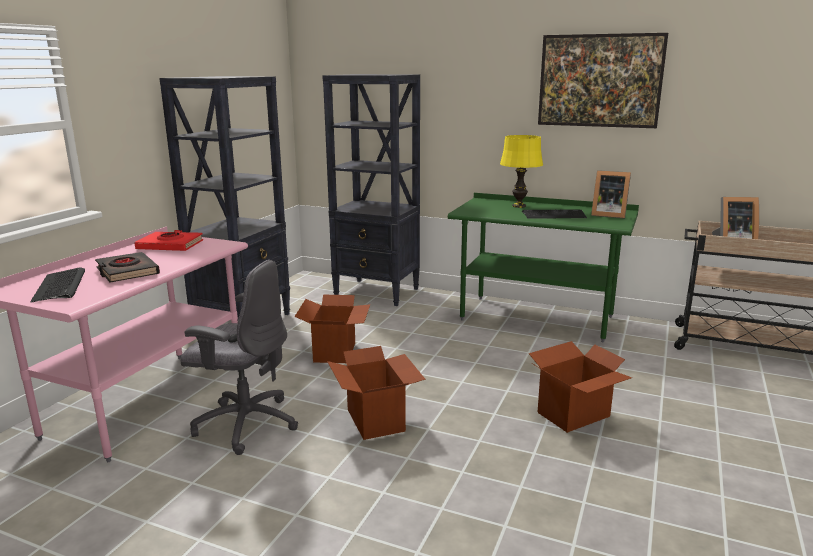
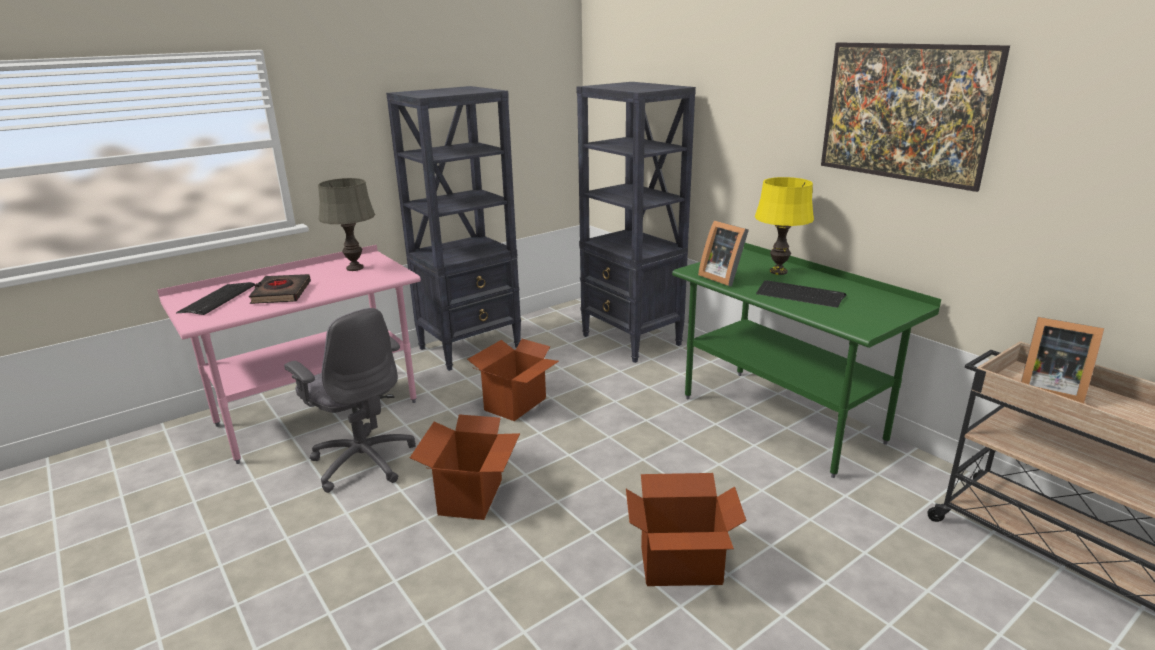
camera: 30 degrees right, 5 degrees up
red book [134,230,203,251] -> grey table lamp [318,178,375,271]
picture frame [591,170,631,219] -> picture frame moved to [698,220,749,286]

